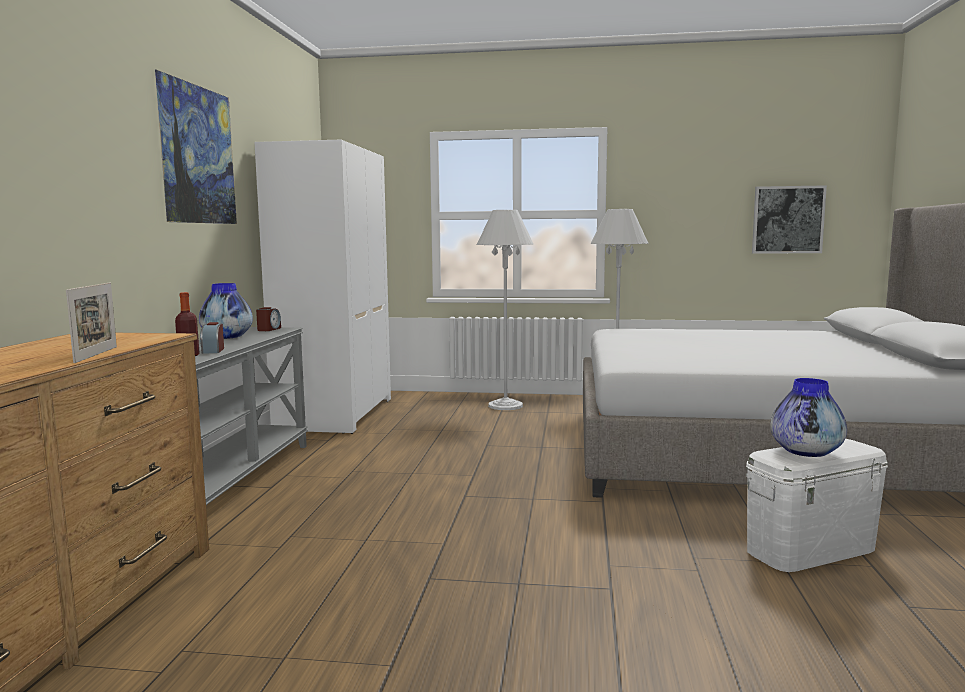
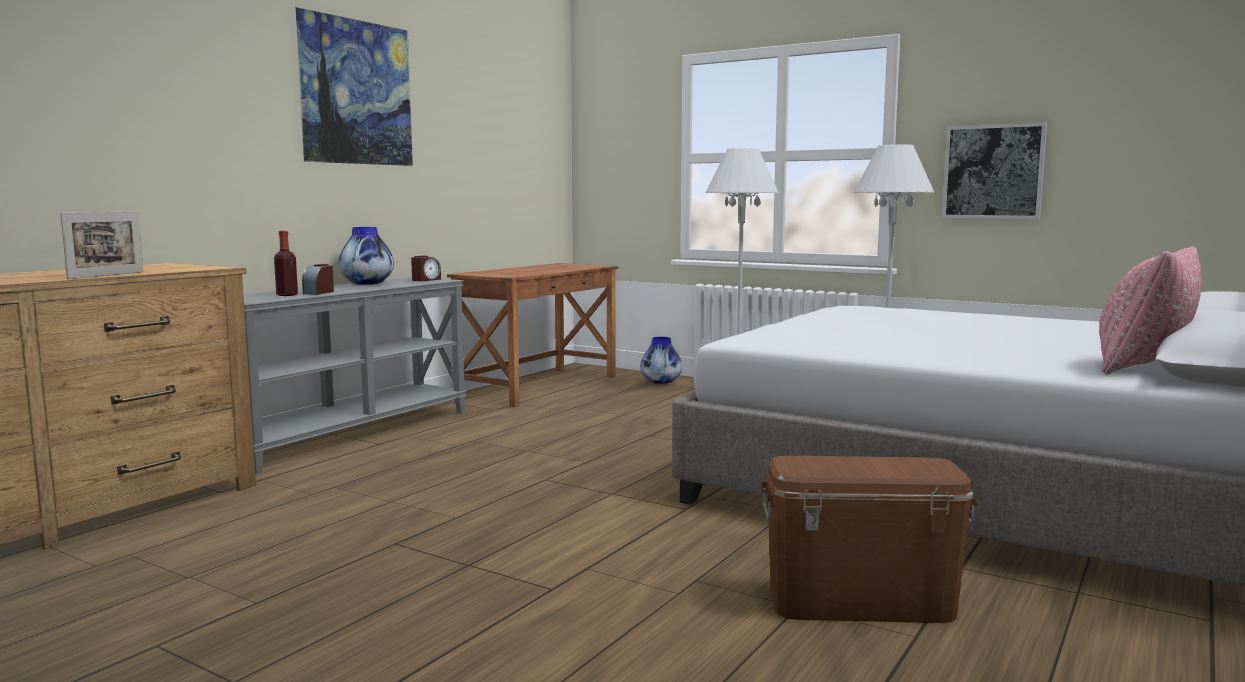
camera: 25 degrees right, 0 degrees up
white wardrobe [254,140,391,434] -> brown desk [447,263,618,407]
white storage box [746,439,888,572] -> brown storage box [761,456,977,623]
picture [752,185,827,254] -> picture moved to [942,122,1047,219]
vase [770,378,847,457] -> vase moved to [640,337,682,384]
none -> pink pillow [1099,246,1201,374]

